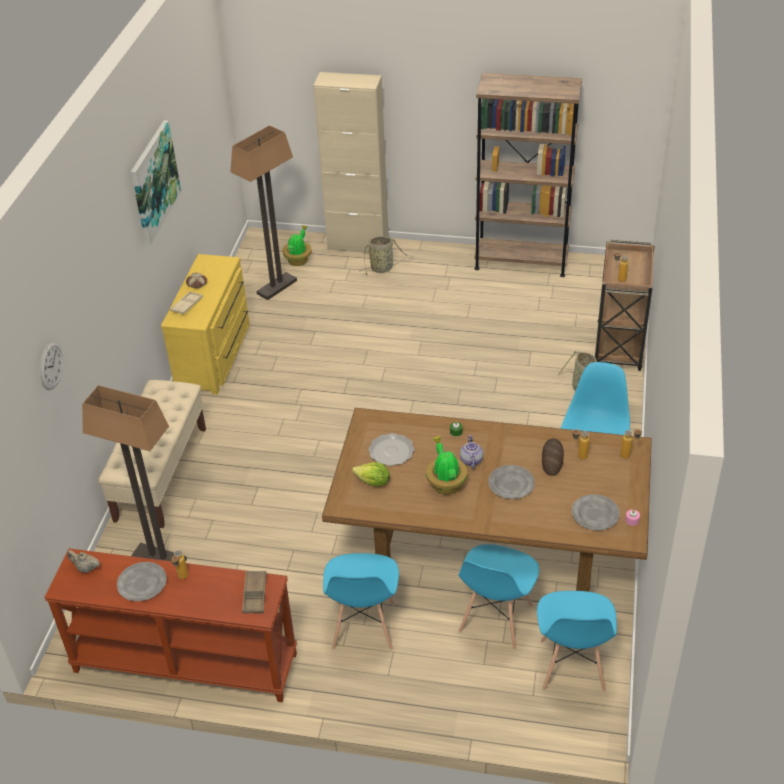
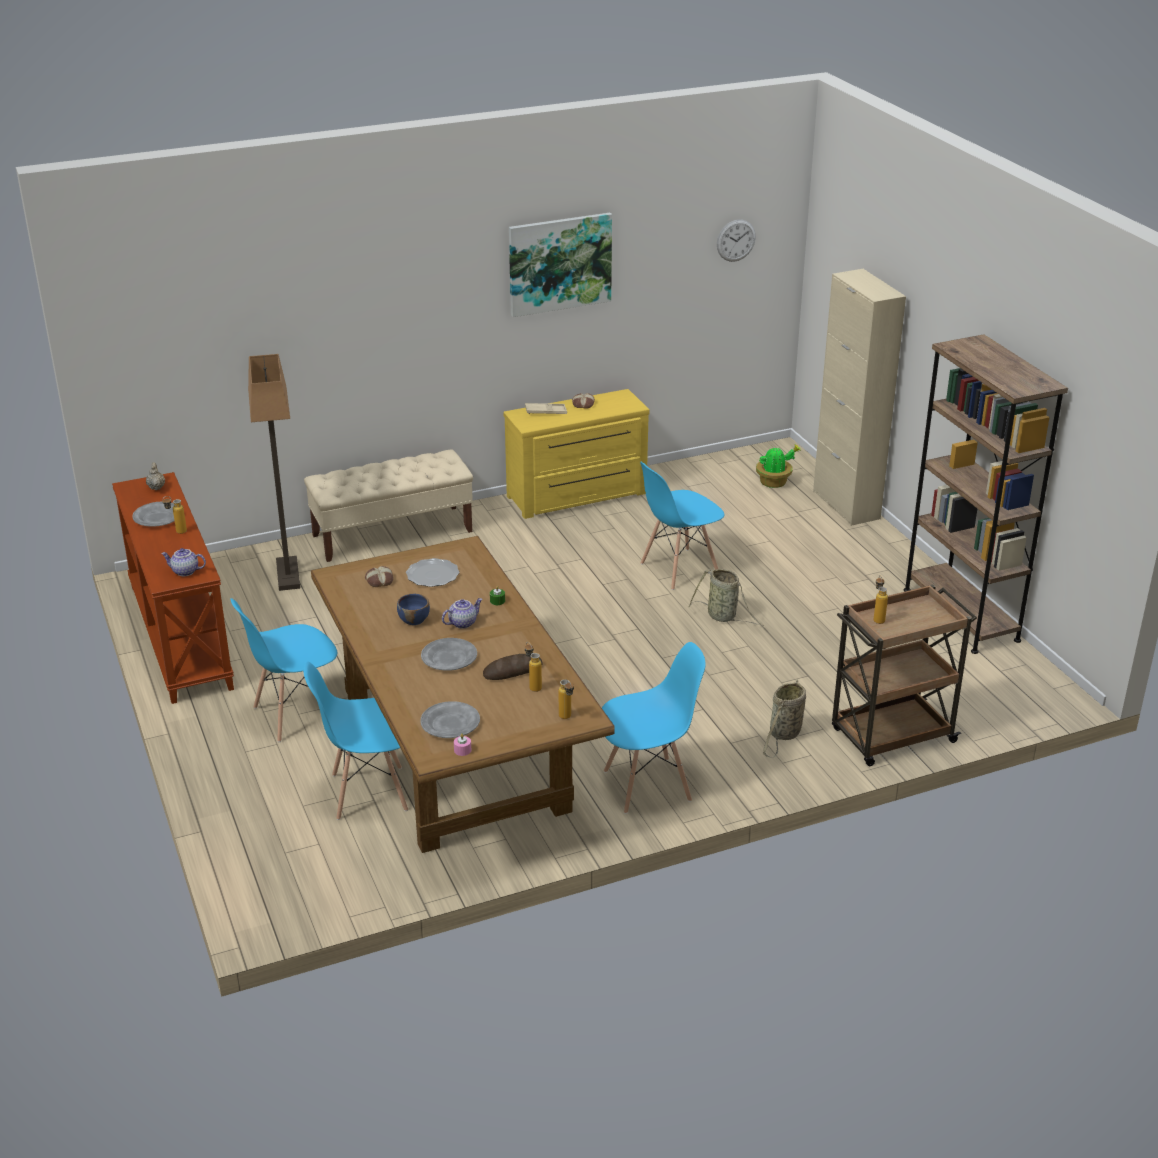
camera: 55 degrees right, 10 degrees down
wall clock [40,341,63,390] -> wall clock moved to [717,220,756,262]
floor lamp [230,125,297,300] -> none
brown tray [242,571,267,613] -> teapot [161,548,206,576]
lettuce [352,462,390,487] -> bread [365,566,394,587]
basket [360,236,414,275] -> basket moved to [689,569,763,625]
potted plant [426,436,467,495] -> blue bowl [397,594,430,625]
blue chair [537,591,617,692] -> blue chair moved to [640,461,725,590]

